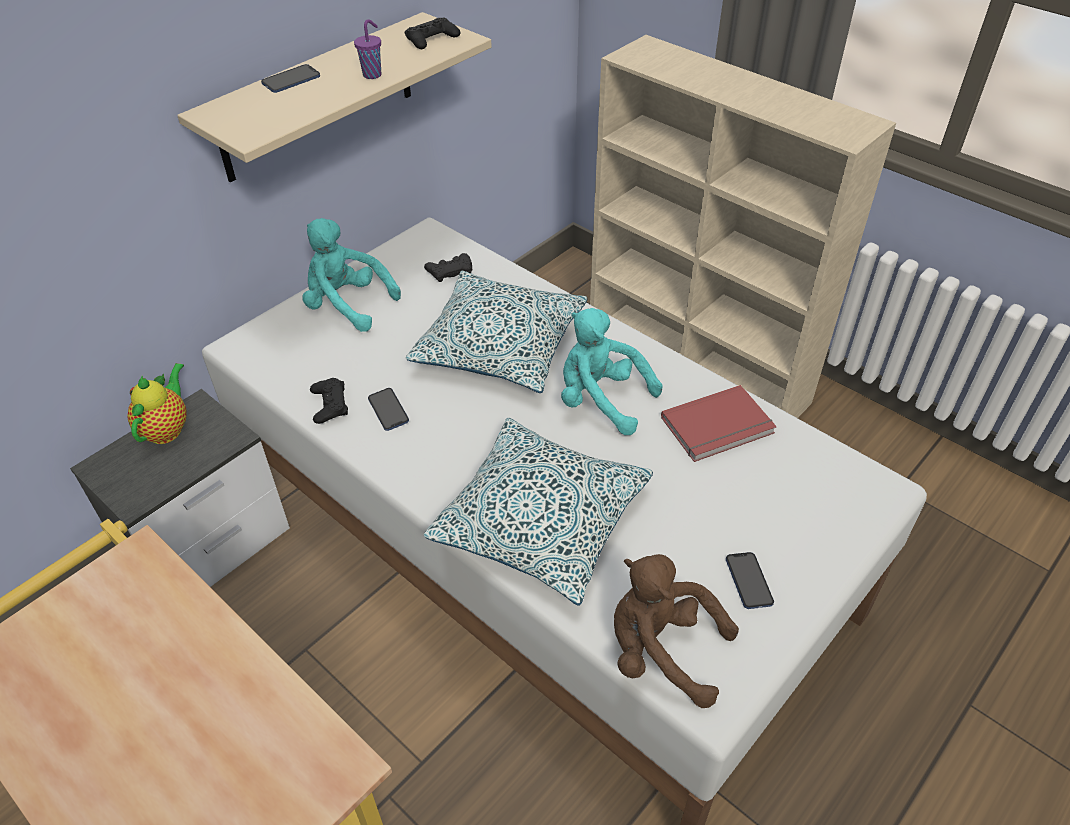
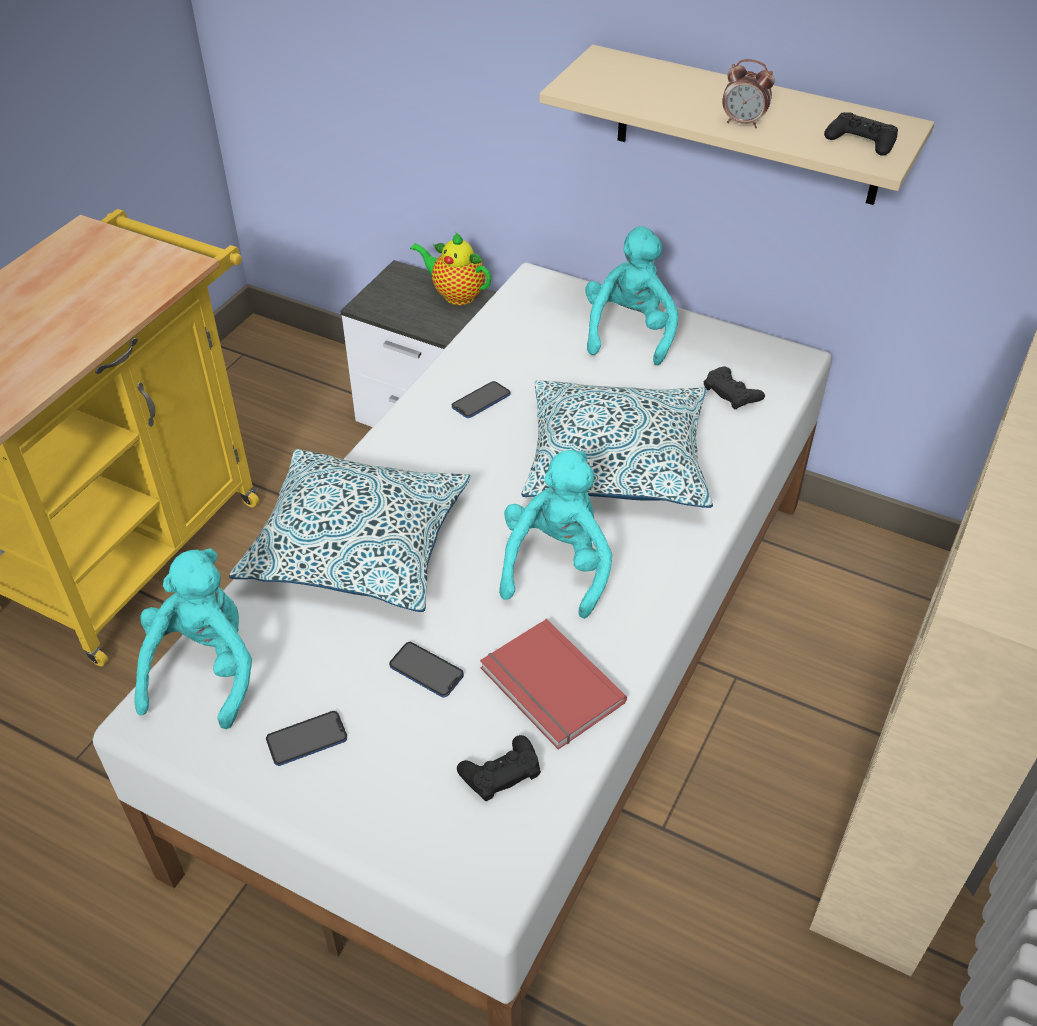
camera: 75 degrees right, 0 degrees up
teapot [127,363,187,444] -> teapot turned 150 degrees counterclockwise [410,231,491,305]
phone [261,64,320,93] -> phone moved to [389,642,464,698]
black game controller [310,378,348,424] -> black game controller moved to [457,735,541,801]
purple cup [354,19,381,79] -> alarm clock [722,59,775,128]
brown plush toy [614,554,739,708] -> turquoise plush toy [135,548,252,729]

